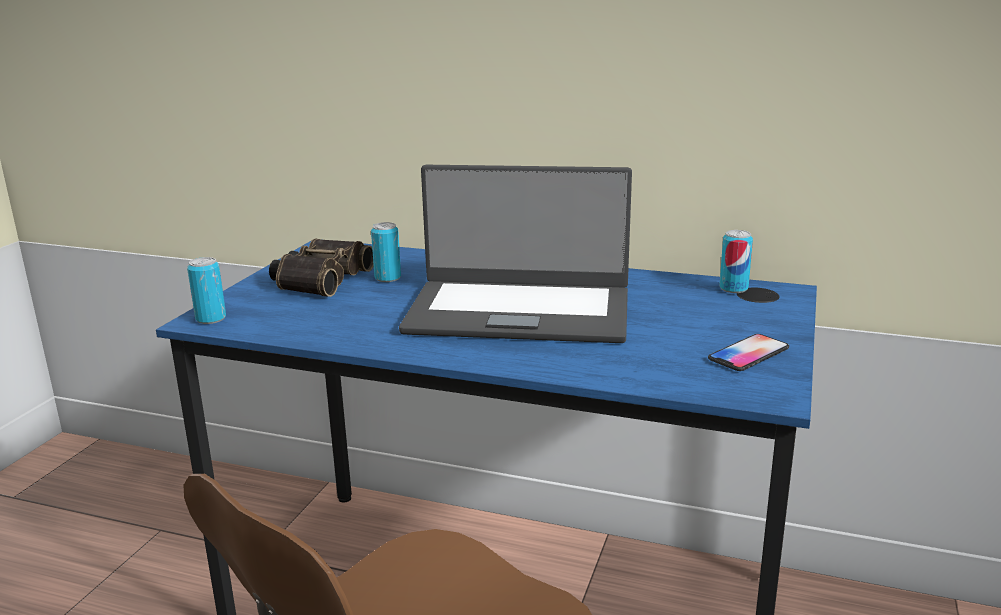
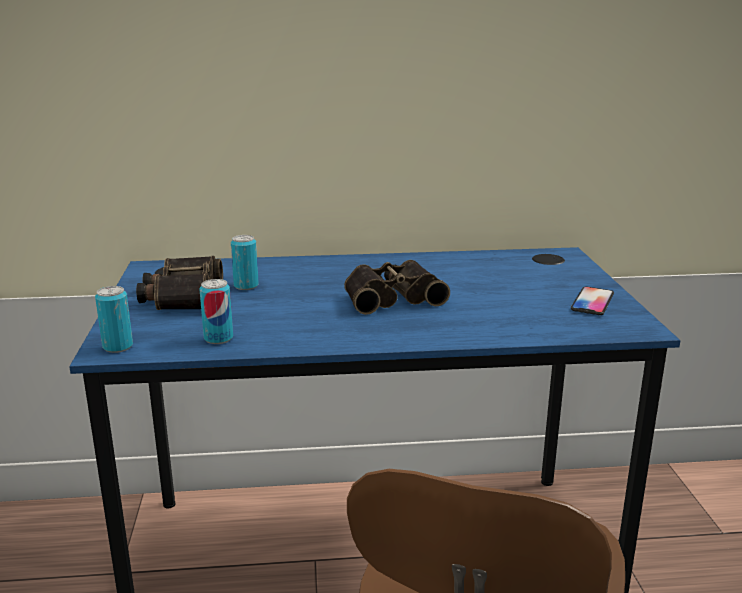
camera: 25 degrees left, 0 degrees up
laptop [399,165,632,343] -> binoculars [344,260,450,315]
can [719,230,753,293] -> can moved to [199,279,233,344]

